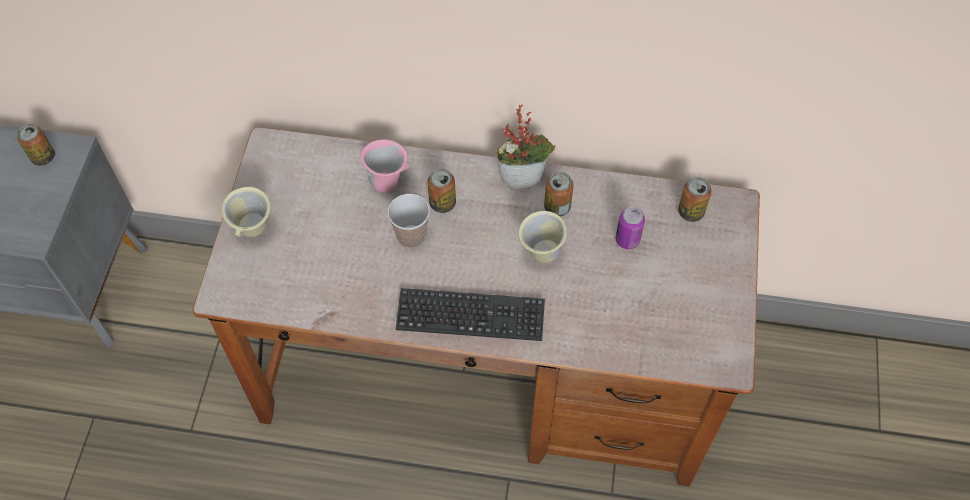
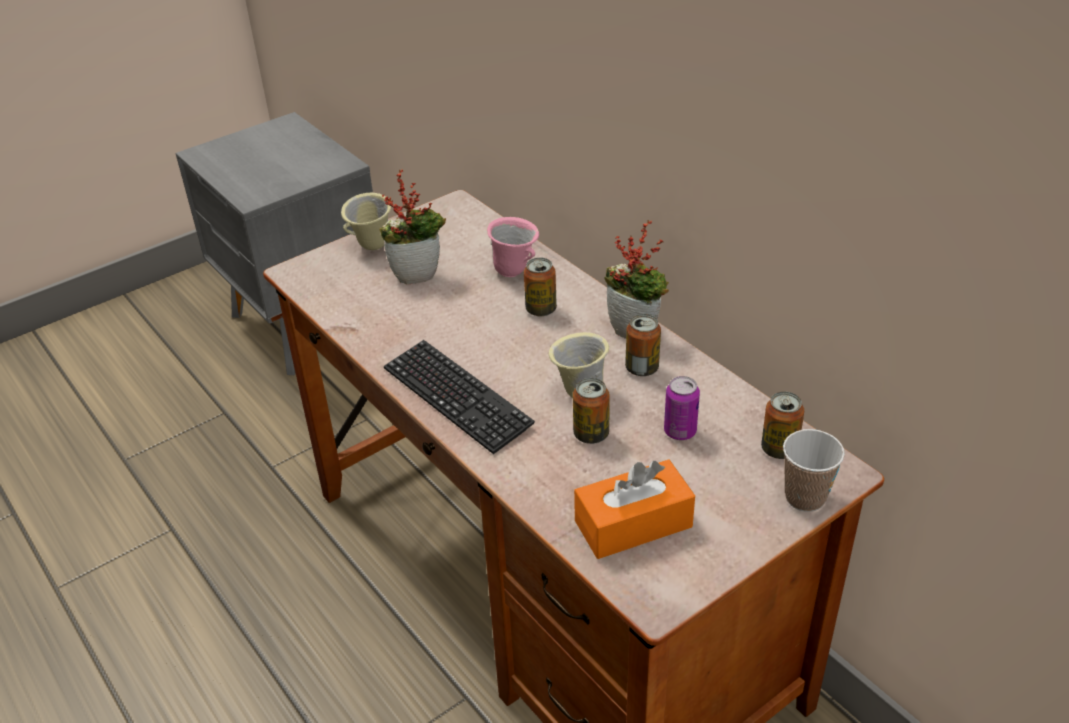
camera: 45 degrees right, 20 degrees down
can [18,124,55,166] -> can moved to [573,378,610,444]
cup [387,194,430,248] -> cup moved to [783,429,845,512]
none -> potted plant [379,169,446,284]
none -> orange tissue box [574,460,695,559]

